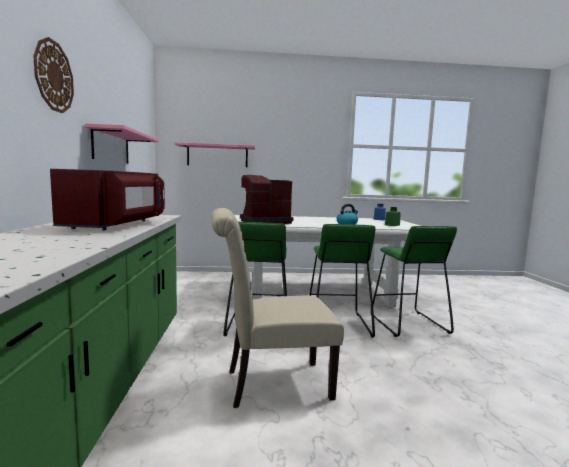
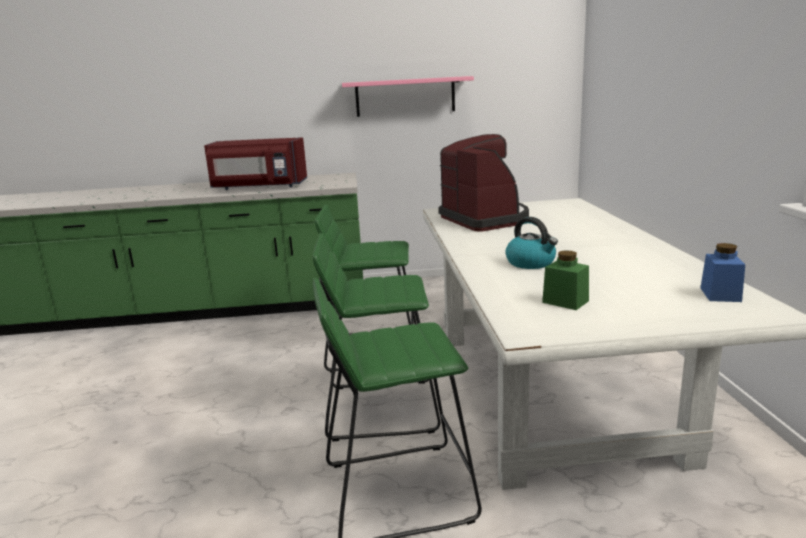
camera: 90 degrees right, 10 degrees up
wall clock [33,37,74,113] -> none
pink shelf [174,142,255,167] -> none
beige chair [211,208,344,408] -> none

